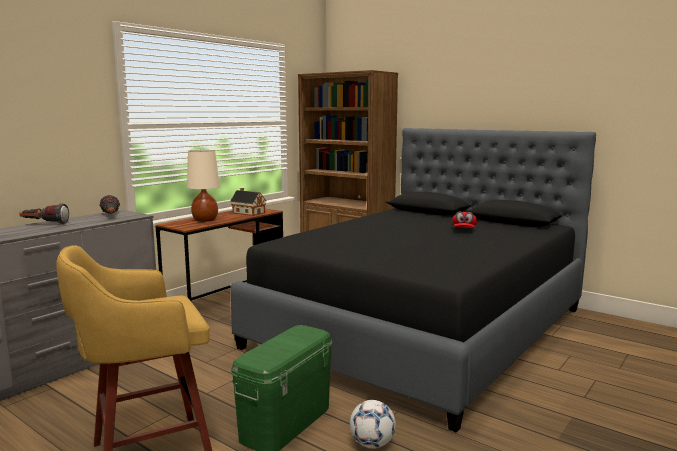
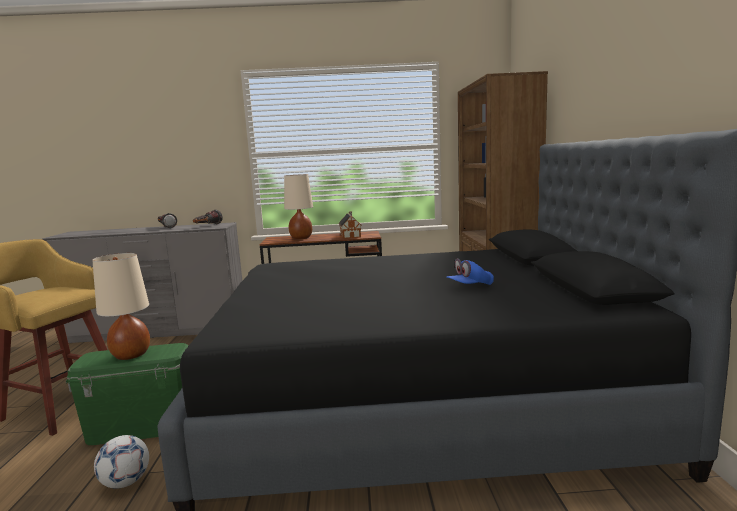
camera: 50 degrees right, 0 degrees up
red cap [452,212,477,228] -> blue cap [446,258,494,285]
none -> beige table lamp [92,253,150,360]

